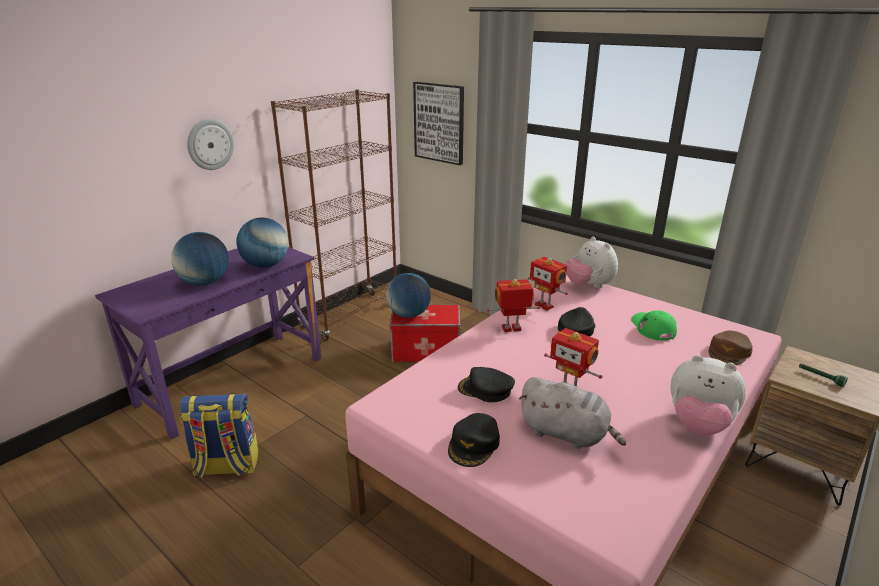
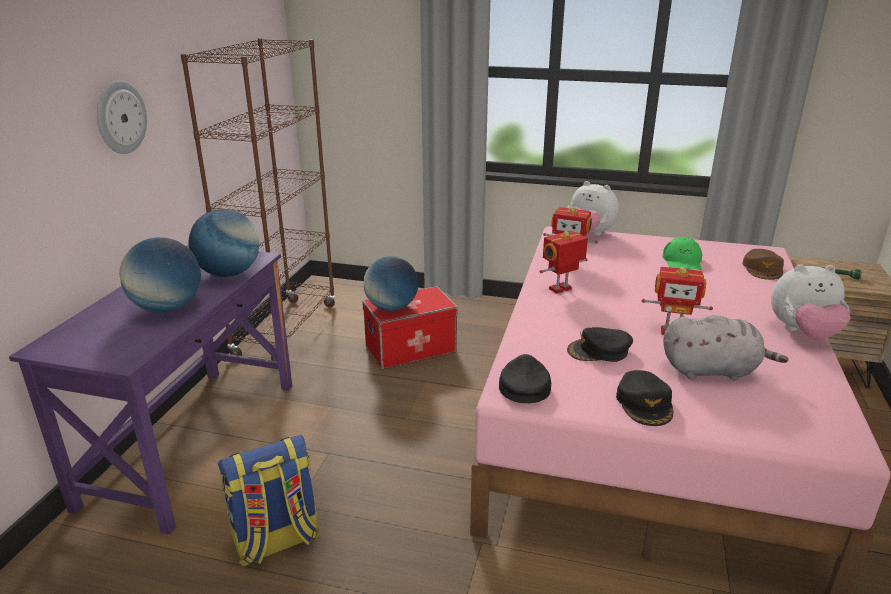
camera: 25 degrees left, 0 degrees up
picture [413,82,464,165] -> none
black cap [558,307,595,336] -> black cap moved to [499,354,551,403]
green cap [631,310,677,341] -> green cap turned 135 degrees counterclockwise [663,237,702,270]

